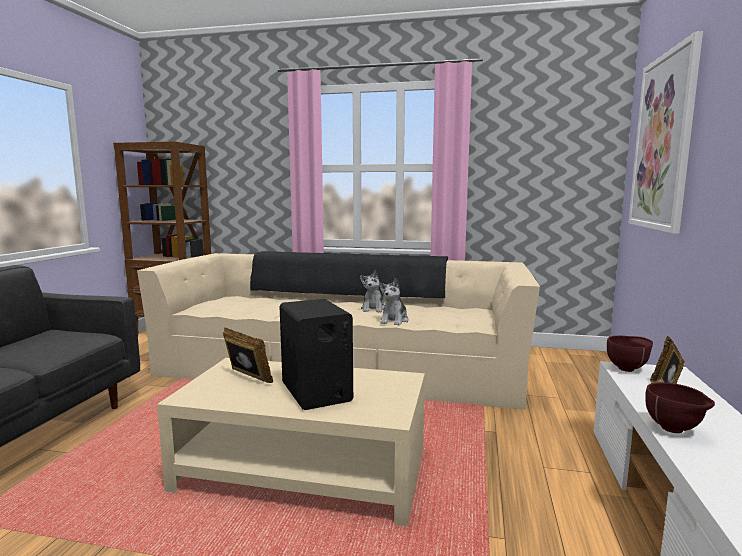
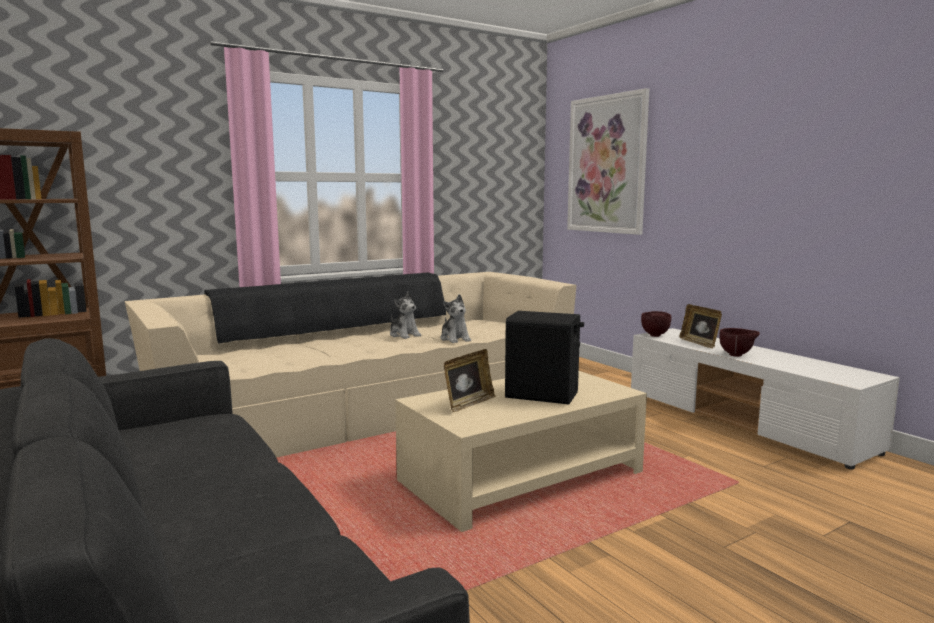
camera: 45 degrees left, 0 degrees up
picture frame [223,327,273,383] -> picture frame turned 135 degrees clockwise [444,349,495,412]

